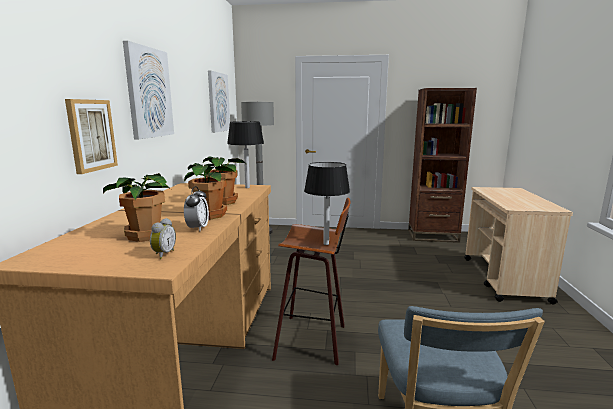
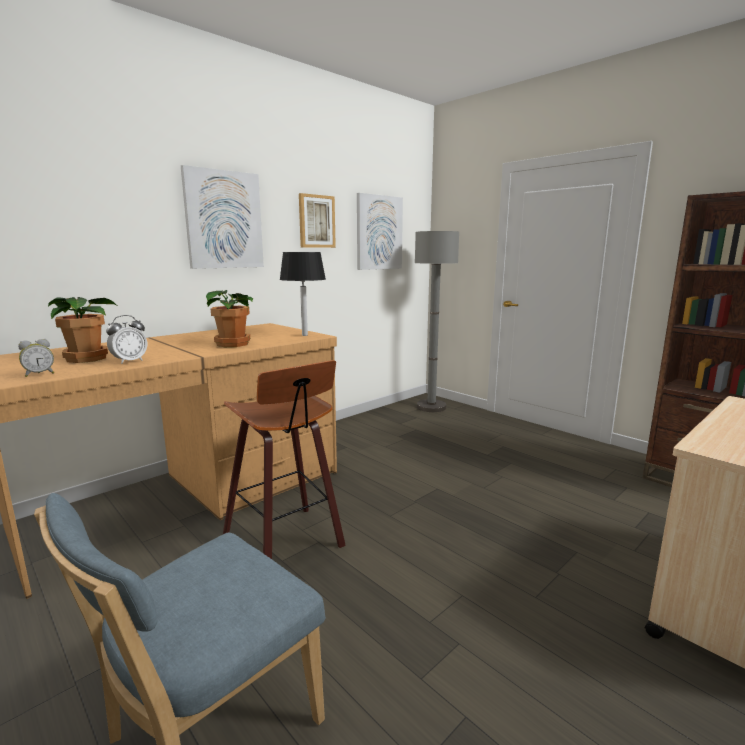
camera: 40 degrees right, 0 degrees up
picture [65,99,118,174] -> picture moved to [299,193,336,248]
potted plant [184,163,236,219] -> none
black table lamp [304,162,350,245] -> none

